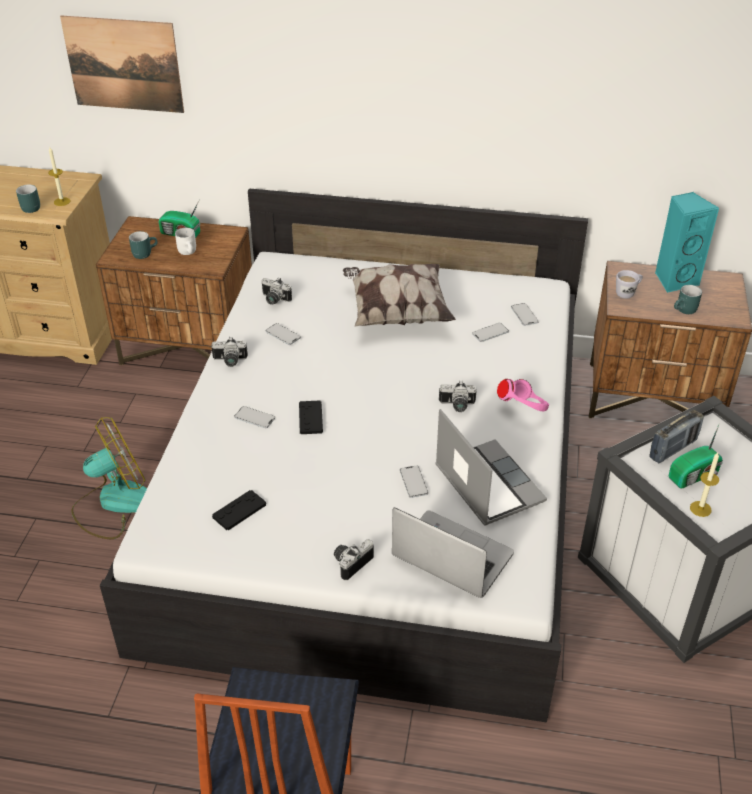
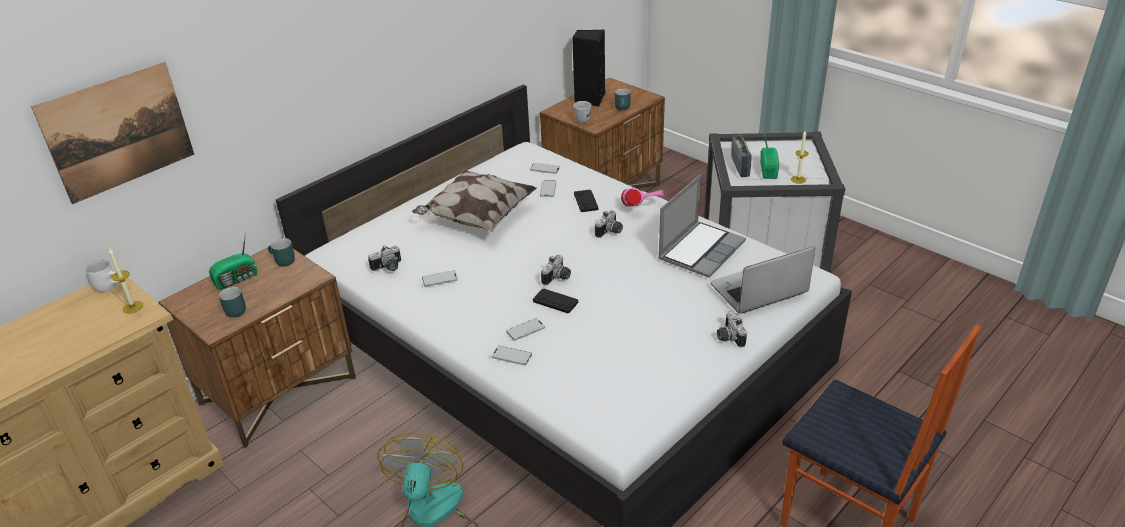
camera: 55 degrees left, 5 degrees down
turquoise mug [16,185,40,213] -> turquoise mug moved to [268,238,295,267]
white mug [175,228,196,255] -> white mug moved to [85,260,120,292]
camera [212,337,248,367] -> camera moved to [541,254,571,286]
black game controller [212,490,266,530] -> black game controller moved to [574,190,598,212]
phone [400,465,428,498] -> phone moved to [492,345,532,365]
laptop [435,409,547,526] -> laptop turned 120 degrees clockwise [658,174,746,278]
turquoise speaker [655,192,719,293] -> black speaker [572,30,605,107]

